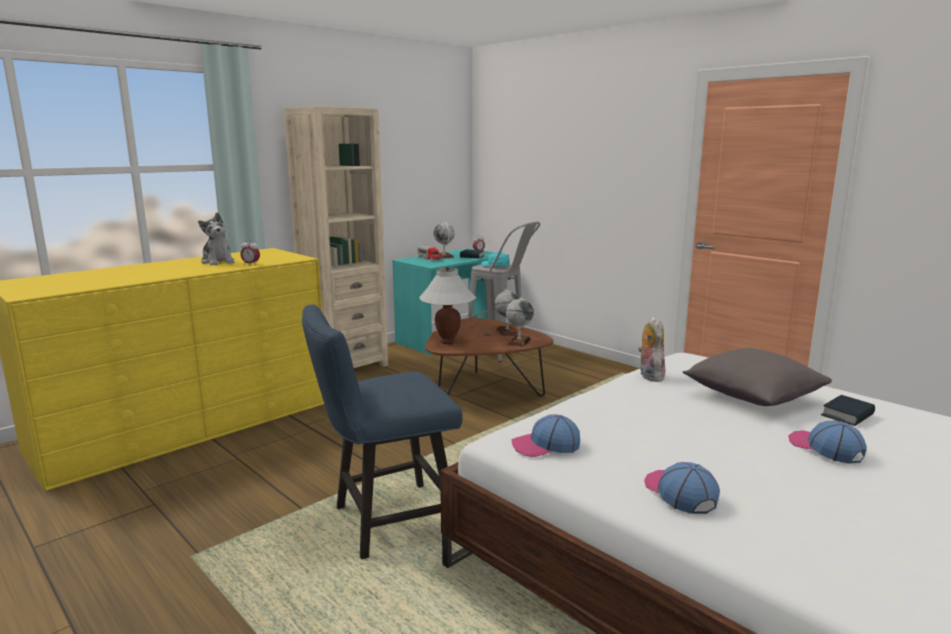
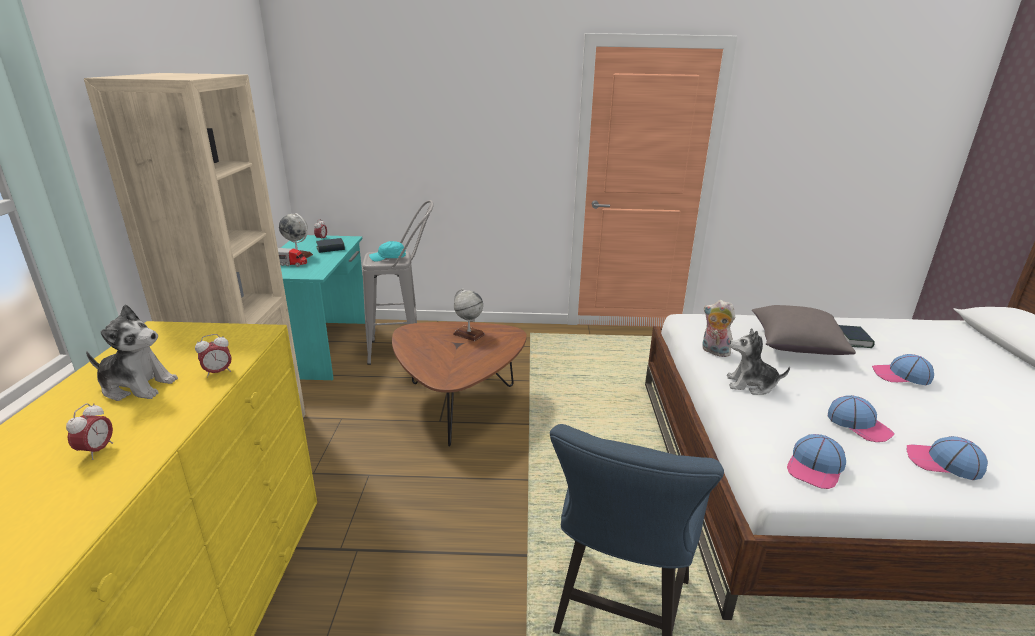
camera: 45 degrees left, 10 degrees up
white table lamp [419,267,476,344] -> none
globe [506,296,534,347] -> none
none -> alarm clock [66,403,113,460]
none -> plush toy [727,328,790,395]
none -> cap [828,395,895,442]

